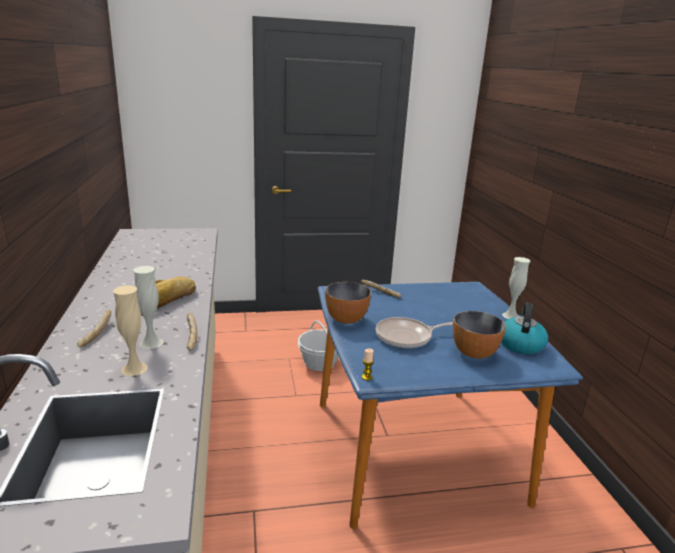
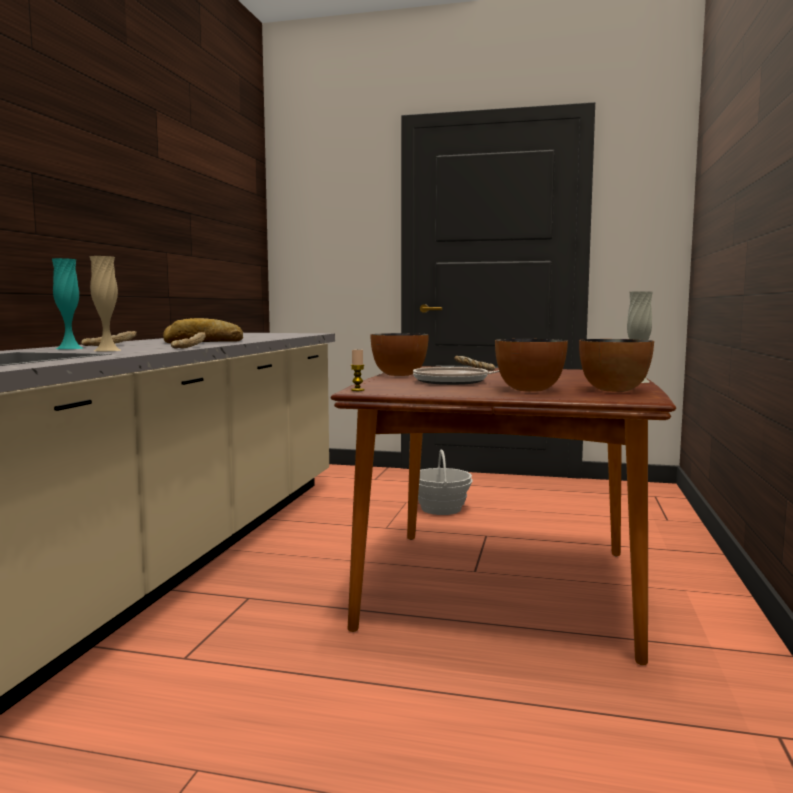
camera: 25 degrees right, 15 degrees down
white vase [133,266,163,349] -> none
blue dining table [318,282,583,529] -> brown dining table [330,366,676,665]
kettle [502,302,548,354] -> bowl [579,339,654,392]
none -> turquoise vase [52,258,82,349]

